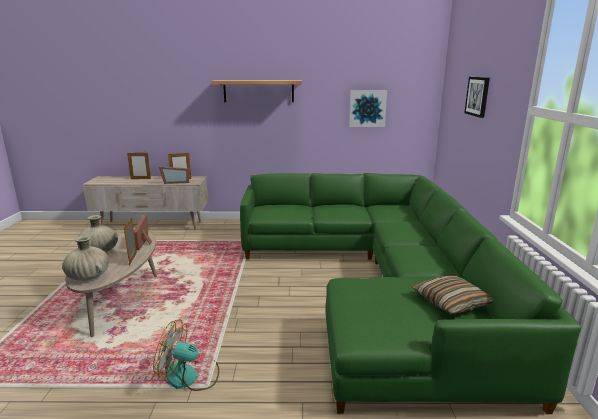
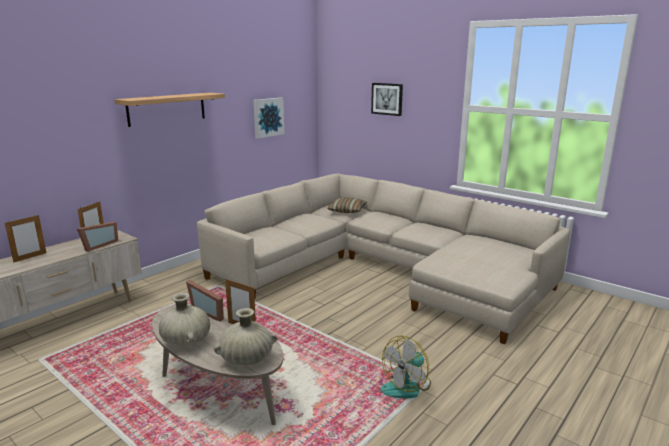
camera: 50 degrees left, 0 degrees up
green sofa [240,173,581,414] -> beige sofa [197,174,570,344]
pillow [412,276,493,315] -> pillow moved to [327,198,367,213]

